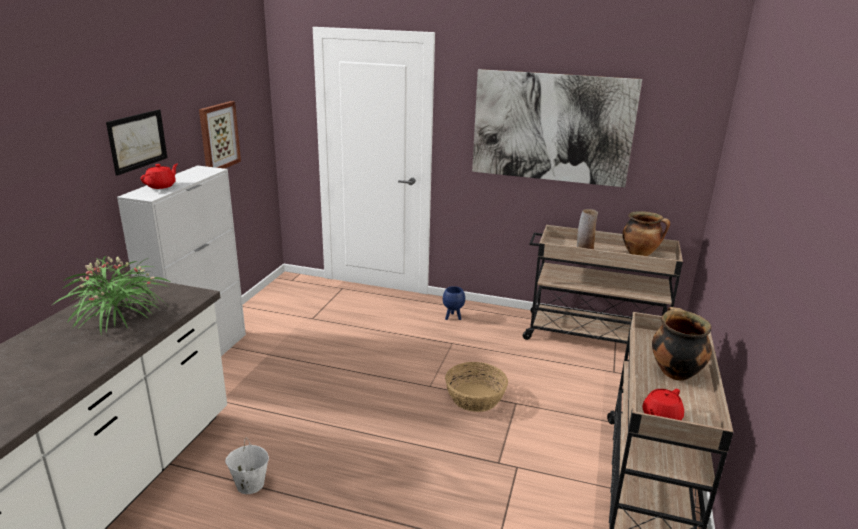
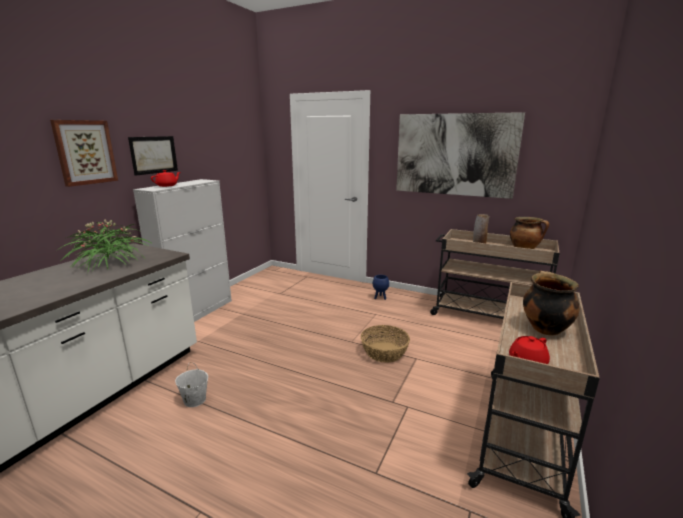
camera: 10 degrees right, 5 degrees down
picture [199,101,241,169] -> picture moved to [50,120,118,187]

